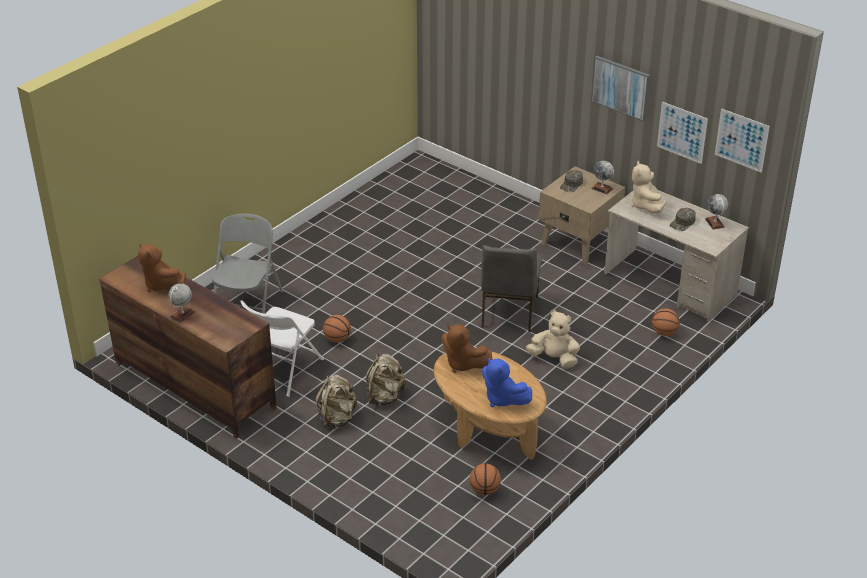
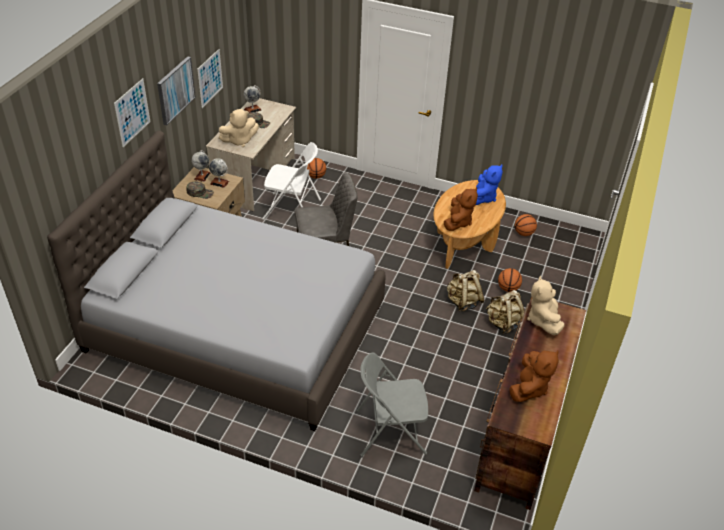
camera: 110 degrees left, 5 degrees up
globe [168,283,195,323] -> globe moved to [209,158,229,188]
white chair [240,300,324,397] -> white chair moved to [263,142,321,220]
basketball [323,315,351,343] -> basketball moved to [498,268,522,292]
beige plush toy [526,310,580,369] -> beige plush toy moved to [527,276,564,335]
picture [715,108,770,173] -> picture moved to [114,79,150,147]
none -> grey bed [47,131,385,431]

